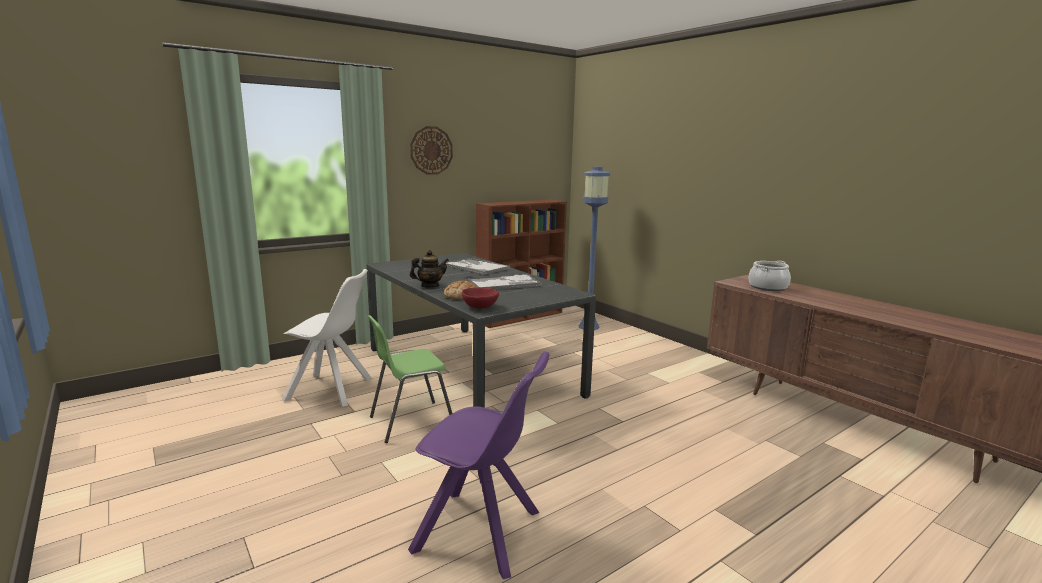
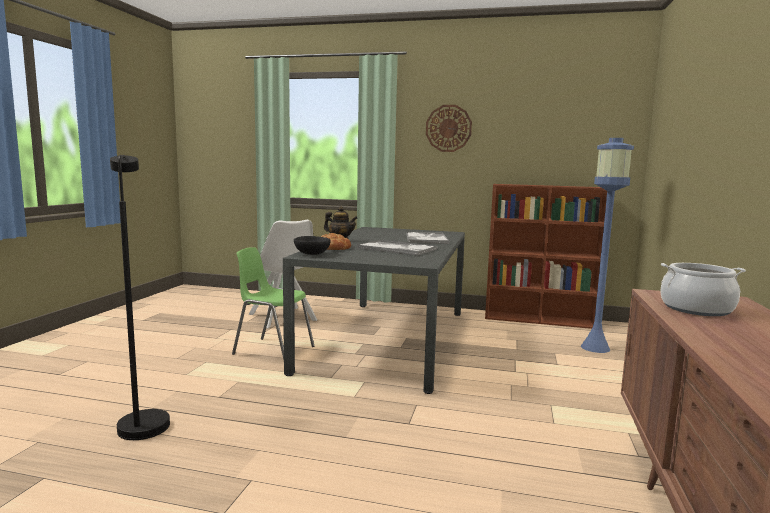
camera: 50 degrees right, 5 degrees down
purple chair [408,351,550,579] -> black floor lamp [110,155,170,440]
red bowl [462,287,499,309] -> black bowl [294,236,330,255]

